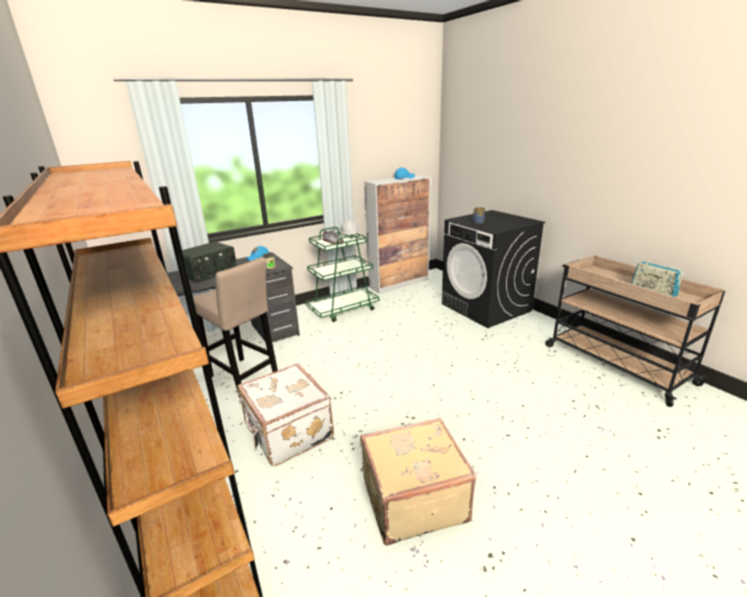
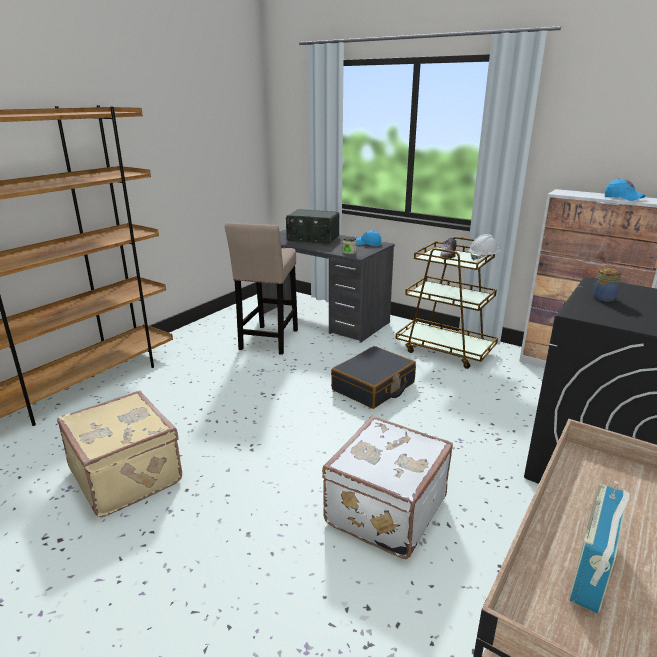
camera: 65 degrees right, 0 degrees up
white suitcase [237,363,334,466] -> white suitcase moved to [322,416,453,559]
green cart [305,227,379,322] -> brown cart [395,237,498,369]
none -> black suitcase [331,346,416,409]

